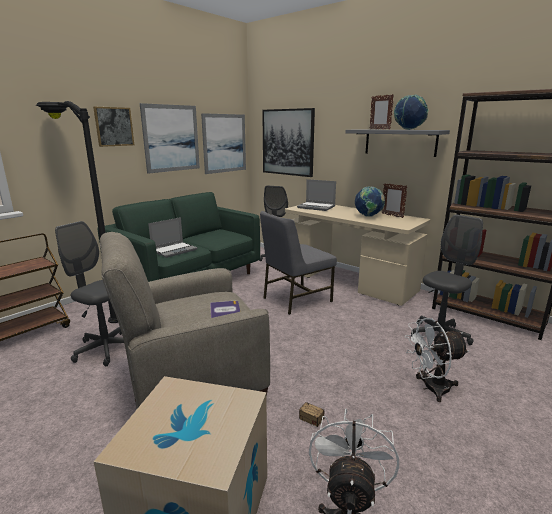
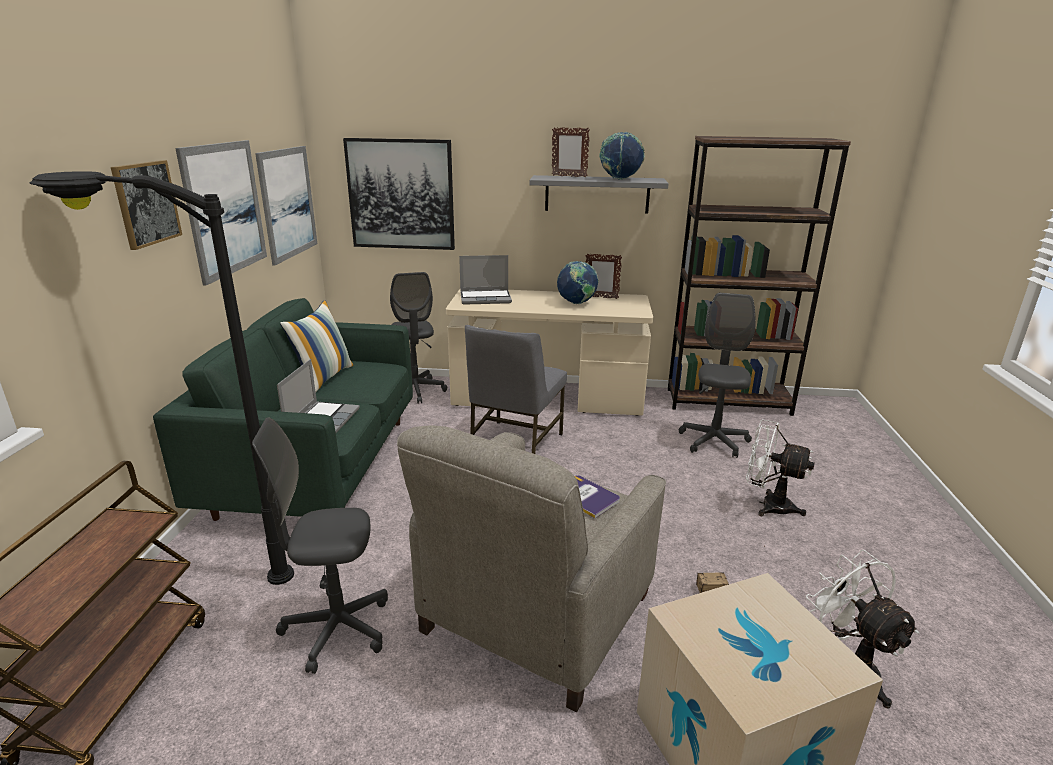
camera: 35 degrees left, 5 degrees up
white fan [404,318,469,402] -> white fan turned 75 degrees clockwise [746,419,815,517]
none -> pillow [280,300,354,392]

